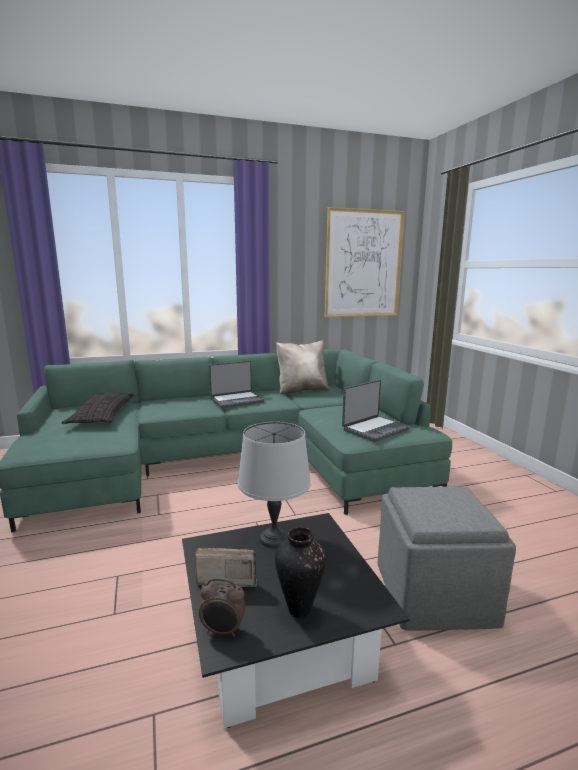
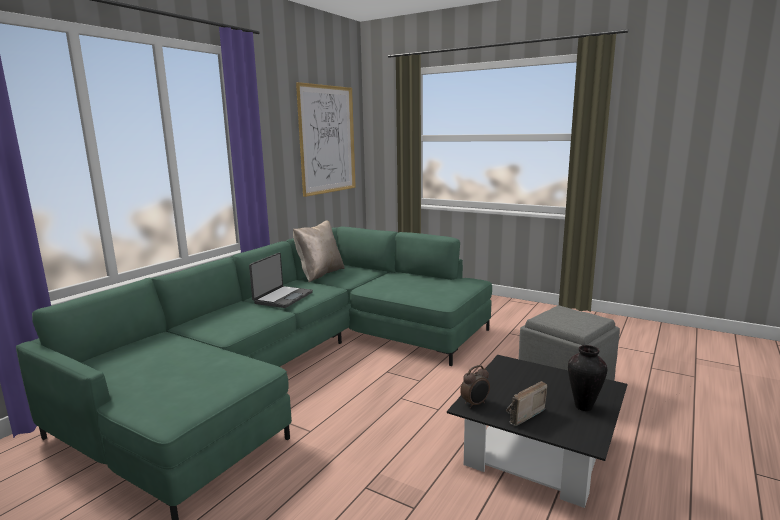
camera: 40 degrees left, 0 degrees up
pillow [62,392,135,424] -> none
alarm clock [199,577,245,637] -> alarm clock moved to [460,365,490,408]
grey table lamp [238,422,311,548] -> none
laptop [342,380,410,442] -> none

